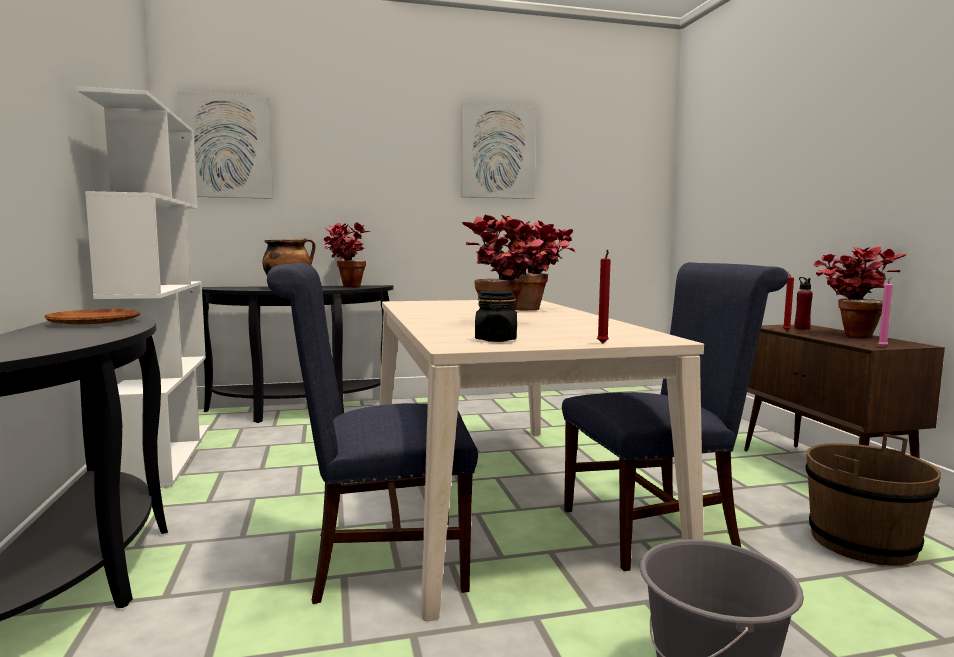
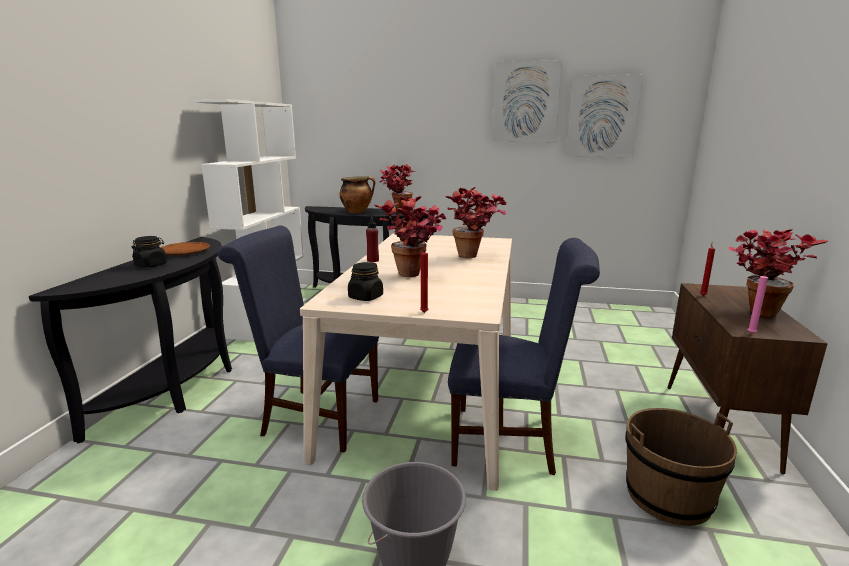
camera: 25 degrees right, 10 degrees up
picture [178,91,273,199] -> picture moved to [566,75,643,157]
red bottle [794,277,813,330] -> red bottle moved to [366,216,379,262]
none -> black jar [132,236,167,267]

